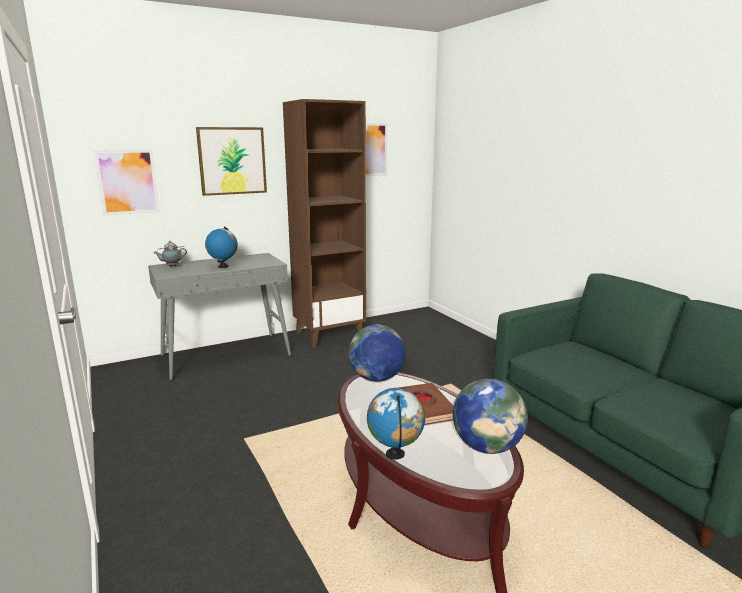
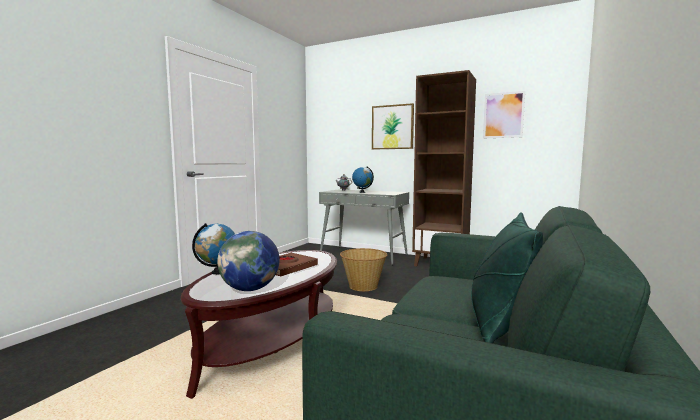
camera: 55 degrees right, 10 degrees down
picture [94,150,160,216] -> none
globe [349,325,406,382] -> none
none -> basket [340,248,387,291]
none -> green pillow [471,213,543,343]

